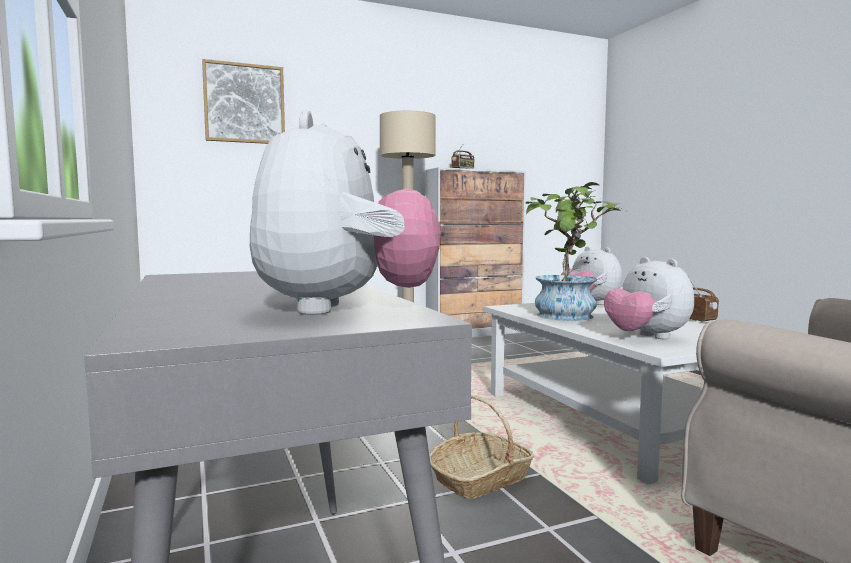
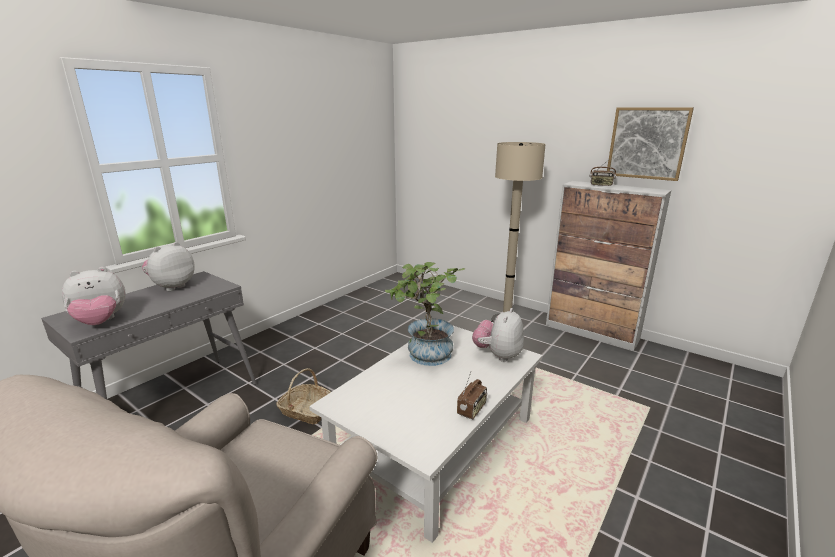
camera: 60 degrees right, 15 degrees up
picture [202,59,285,144] -> picture moved to [607,107,694,181]
plush toy [604,257,694,339] -> plush toy moved to [142,242,195,291]

